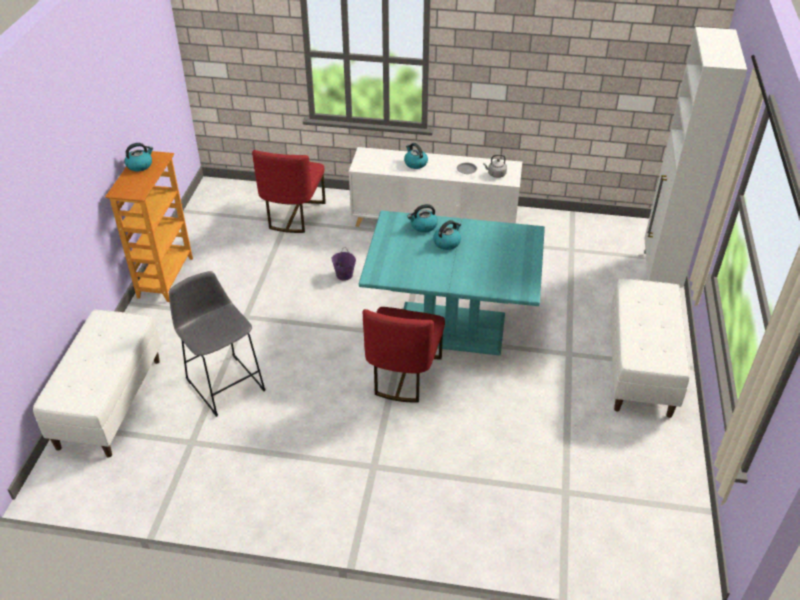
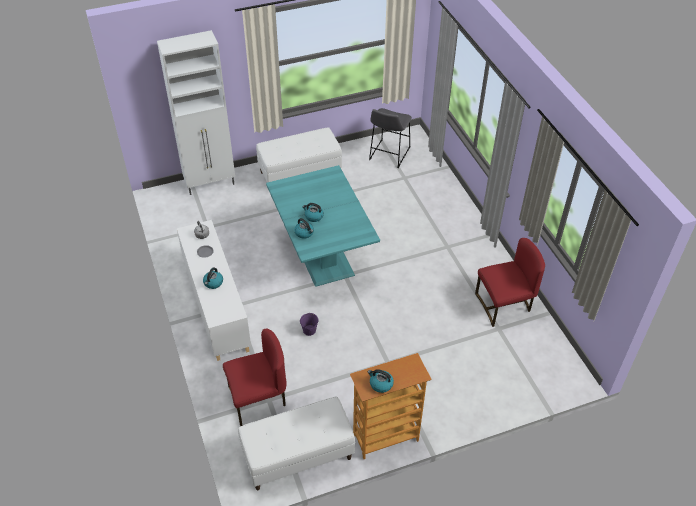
camera: 120 degrees left, 5 degrees up
white bench [33,310,161,458] -> white bench moved to [238,397,355,490]
grey stool [169,271,266,417] -> grey stool moved to [369,108,412,168]
red chair [362,307,445,403] -> red chair moved to [475,238,545,327]

